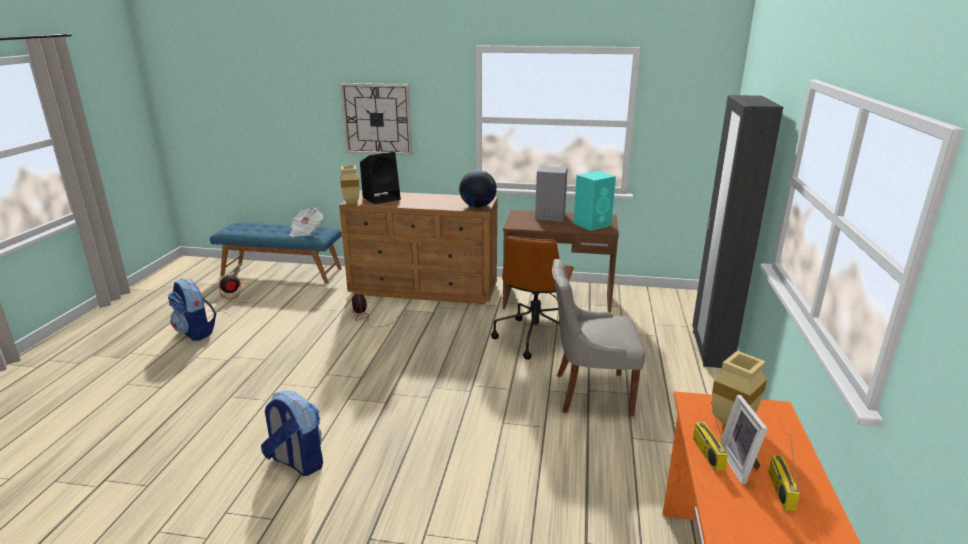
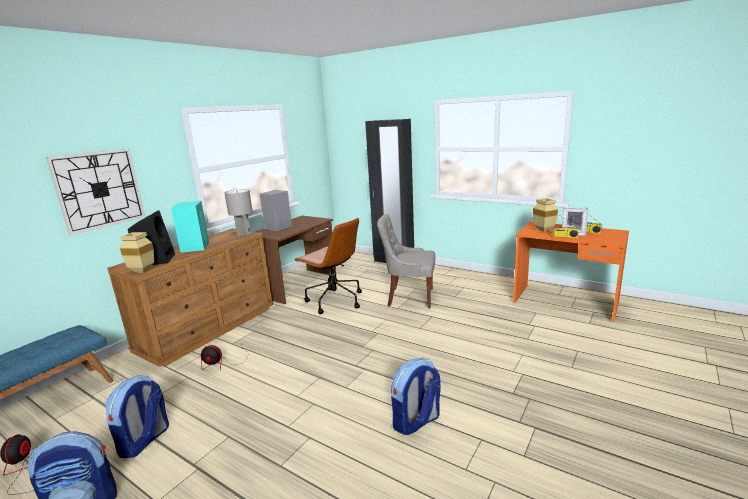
camera: 65 degrees left, 5 degrees down
newspaper [290,208,323,237] -> none
globe [459,170,497,208] -> grey table lamp [225,189,253,236]
grey chair [552,259,645,416] -> grey chair turned 75 degrees clockwise [377,214,435,308]
turquoise speaker [574,171,616,231] -> turquoise speaker moved to [171,201,209,253]
none -> backpack [106,375,169,458]

